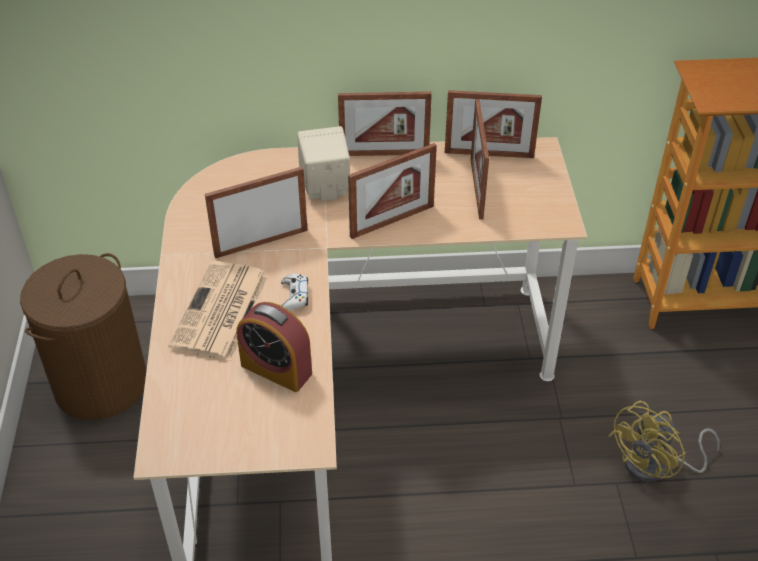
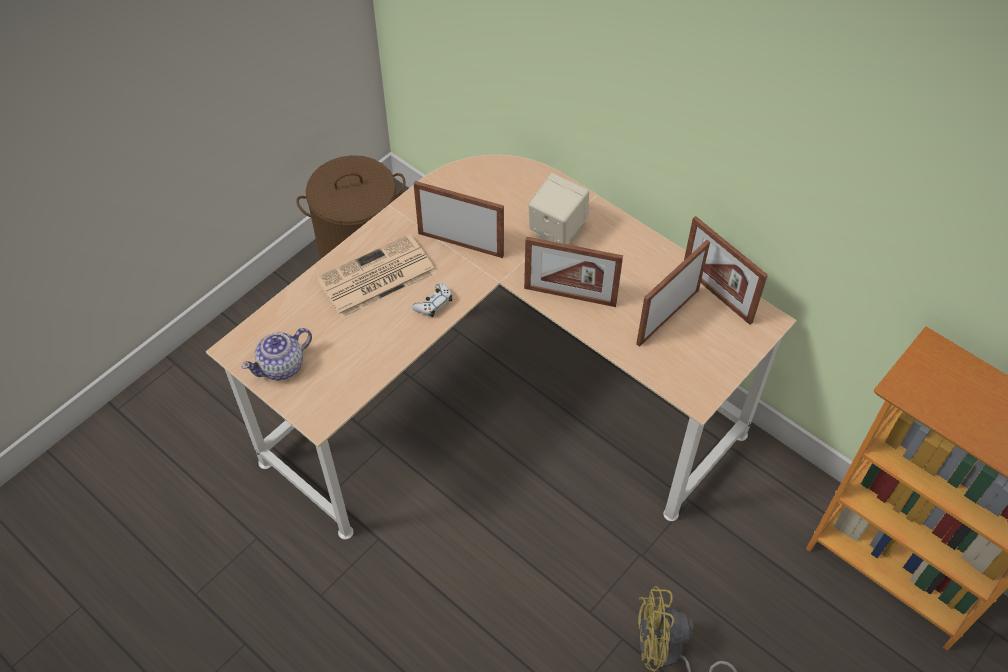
camera: 45 degrees right, 10 degrees up
alarm clock [237,302,312,392] -> none
picture frame [338,92,432,156] -> none
none -> teapot [241,328,312,381]

